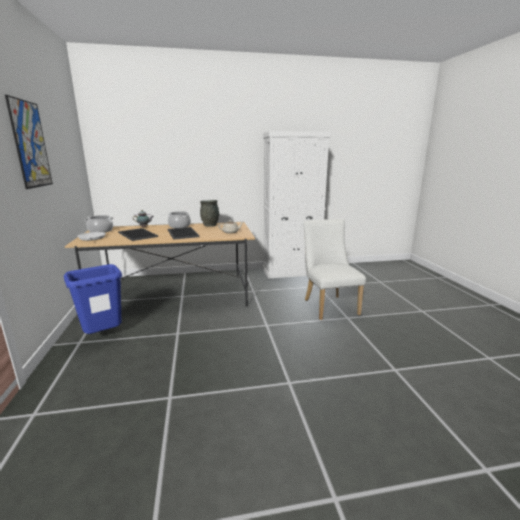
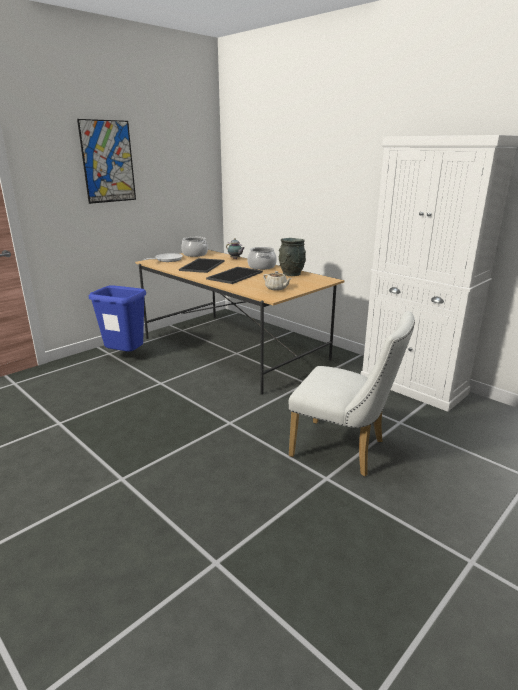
camera: 55 degrees right, 5 degrees up
white chair [304,219,366,320] -> white chair turned 75 degrees clockwise [289,311,415,477]

